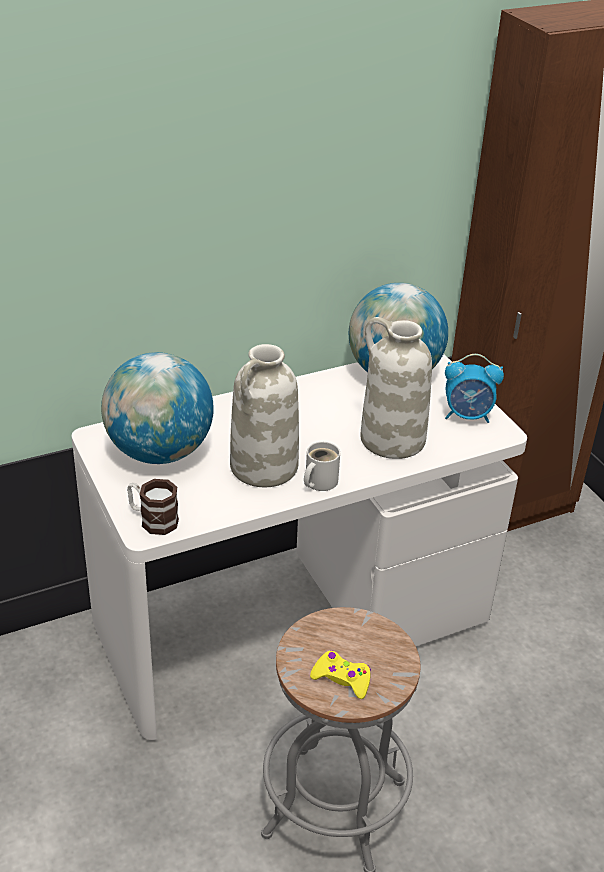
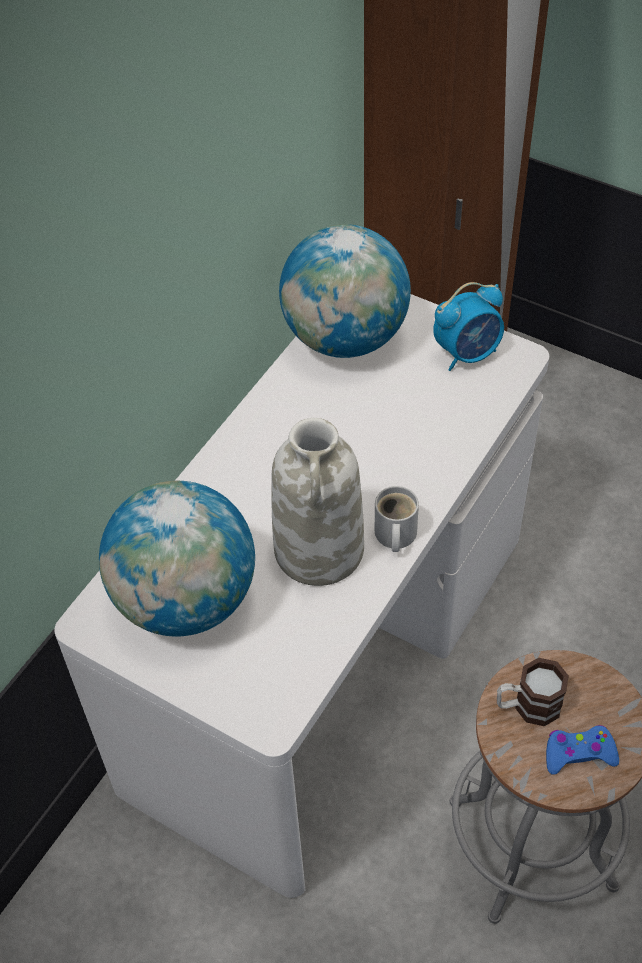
camera: 30 degrees left, 15 degrees up
mug [127,479,179,535] -> mug moved to [497,658,569,726]
yellow game controller [310,650,371,699] -> blue game controller [546,725,619,775]
white vase [360,317,432,459] -> none

